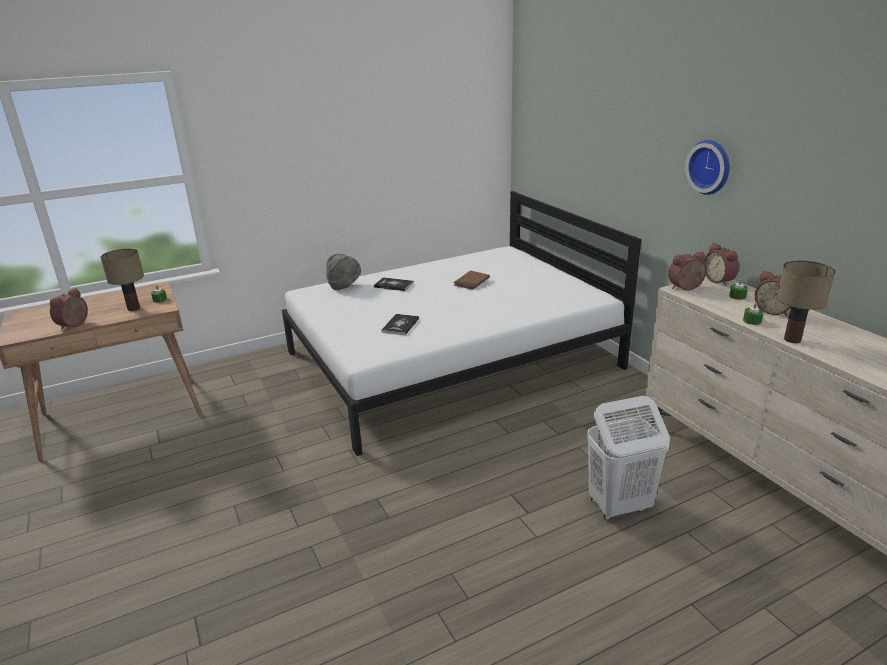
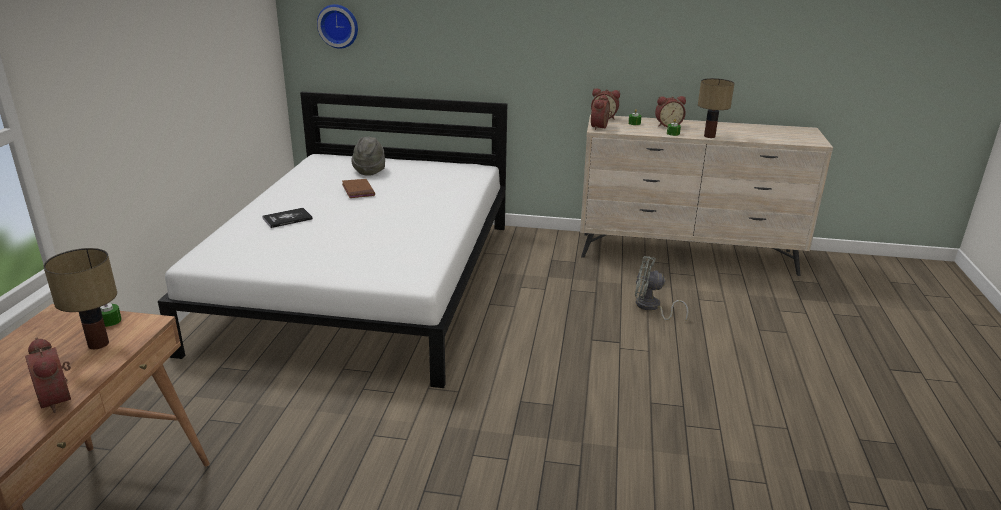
camera: 55 degrees left, 0 degrees up
grey hat [326,254,361,290] -> grey hat moved to [351,136,385,176]
book [381,314,419,335] -> none
white laundry basket [587,396,670,520] -> grey fan [635,256,689,322]
wall clock [685,140,730,195] -> wall clock moved to [317,4,358,49]

